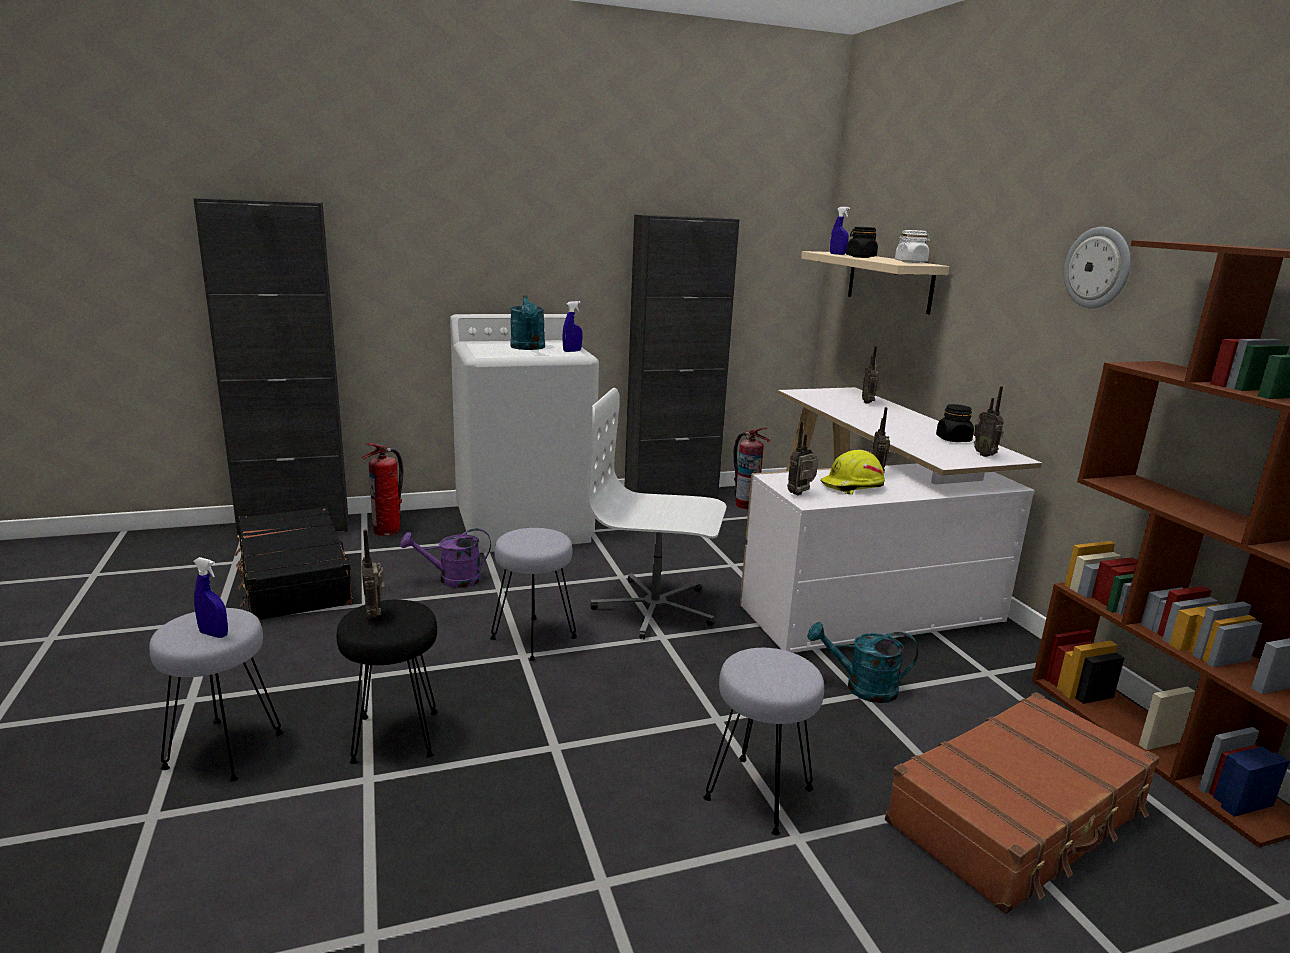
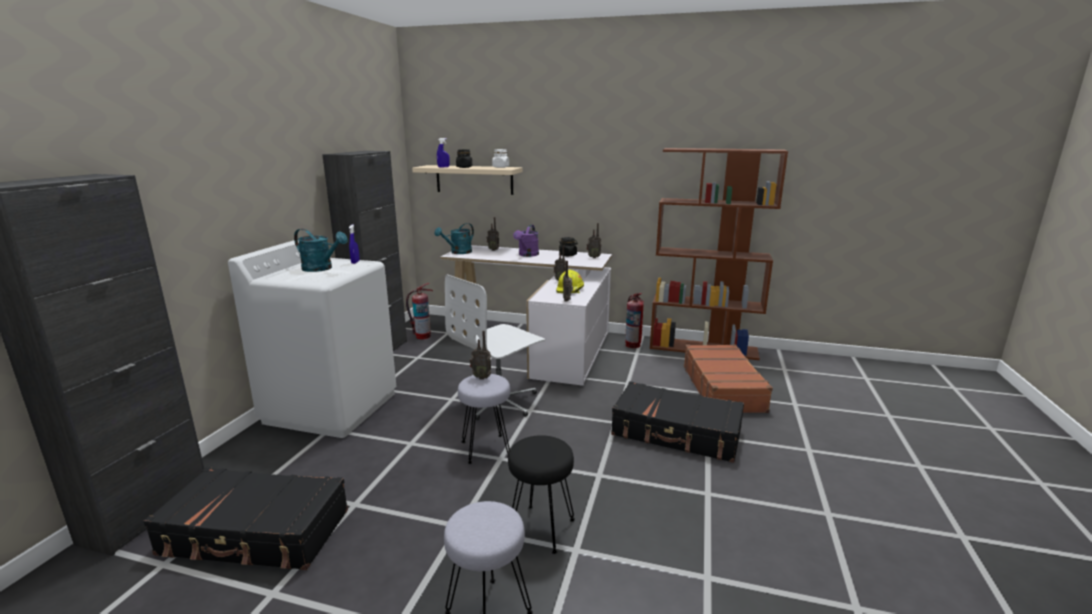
camera: 55 degrees left, 0 degrees up
blue spray bottle [193,557,228,638] -> none
fire extinguisher [362,443,403,536] -> fire extinguisher moved to [625,293,644,348]
radio [362,530,386,619] -> radio moved to [470,330,491,380]
purple watering can [400,528,491,588] -> purple watering can moved to [513,225,539,257]
grey stool [704,648,824,835] -> black suitcase [611,381,744,463]
turquoise watering can [807,622,918,703] -> turquoise watering can moved to [435,223,474,254]
wall clock [1064,227,1130,308] -> none

